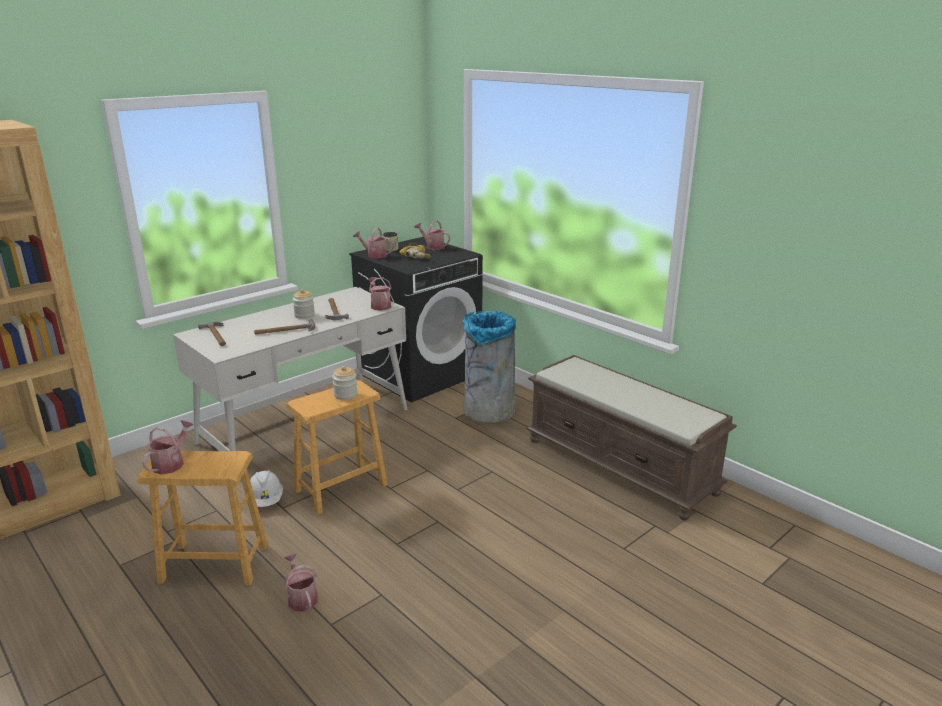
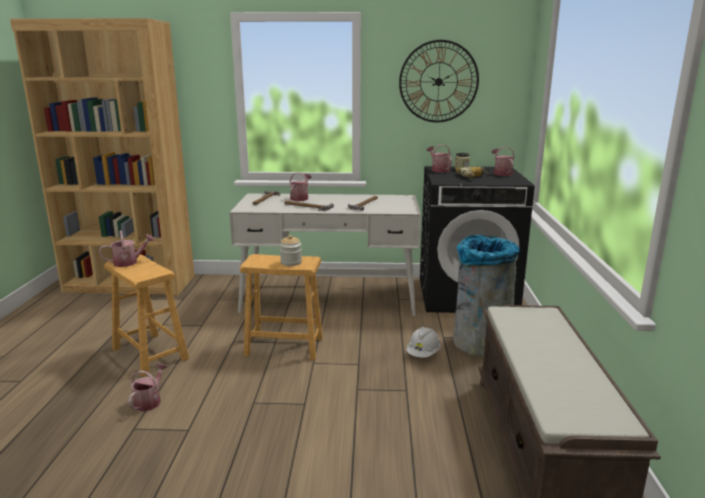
camera: 45 degrees right, 5 degrees down
white hard hat [250,470,283,507] -> white hard hat moved to [406,327,441,358]
jar [293,289,315,319] -> none
watering can [368,277,391,311] -> watering can moved to [289,172,312,201]
none -> wall clock [399,40,479,122]

